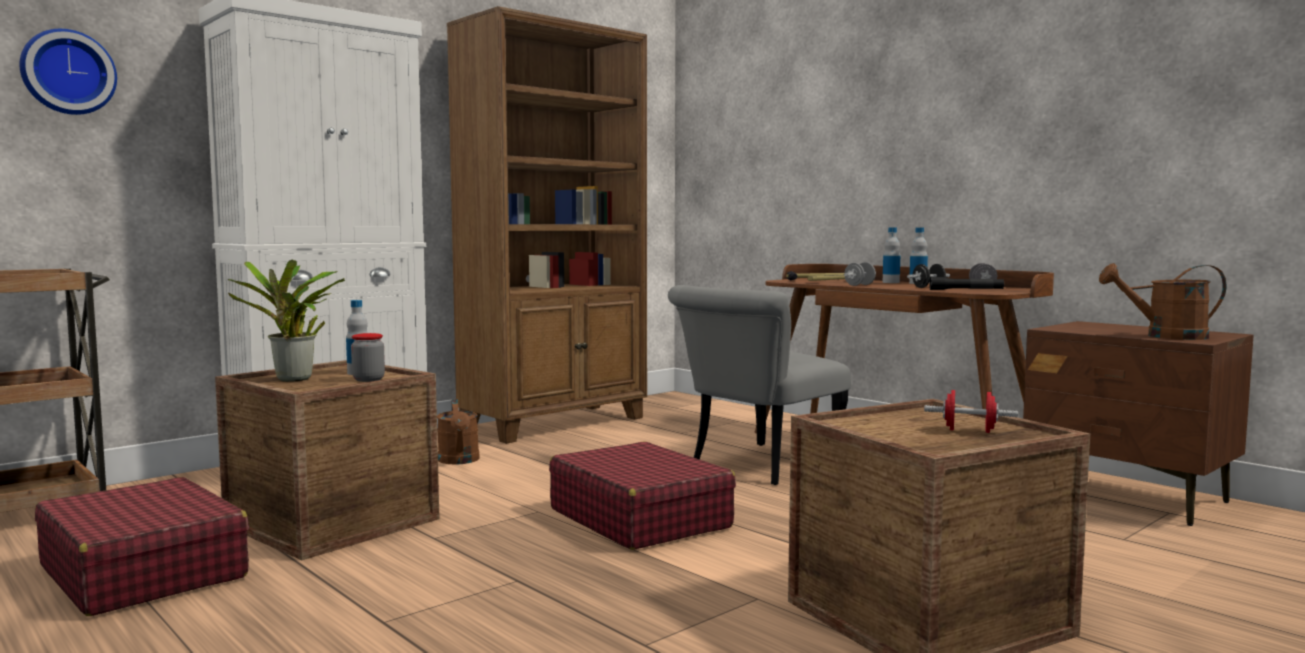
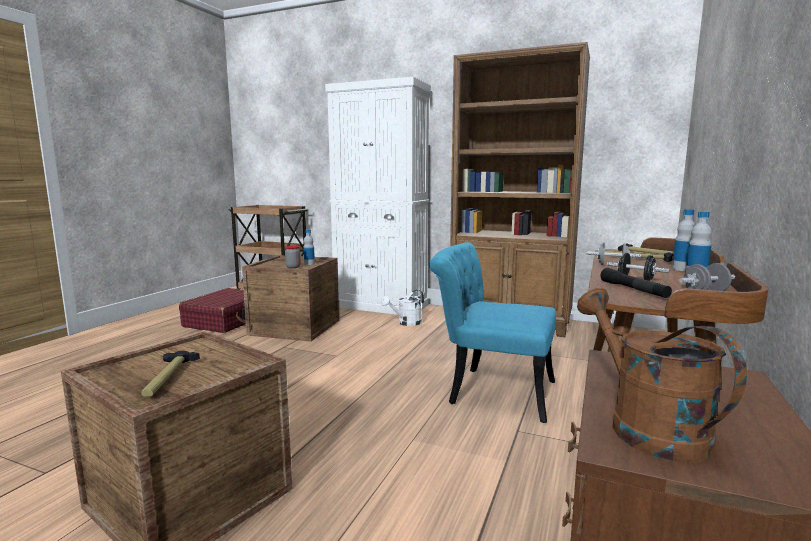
camera: 65 degrees right, 5 degrees up
wall clock [20,29,117,115] -> none
potted plant [228,260,345,382] -> none
brown watering can [437,399,480,465] -> white watering can [381,290,424,326]
red suitcase [549,442,736,550] -> none
grey chair [668,285,851,485] -> turquoise chair [429,242,556,423]
red dumbbell [924,390,1018,433] -> hammer [141,351,200,397]

